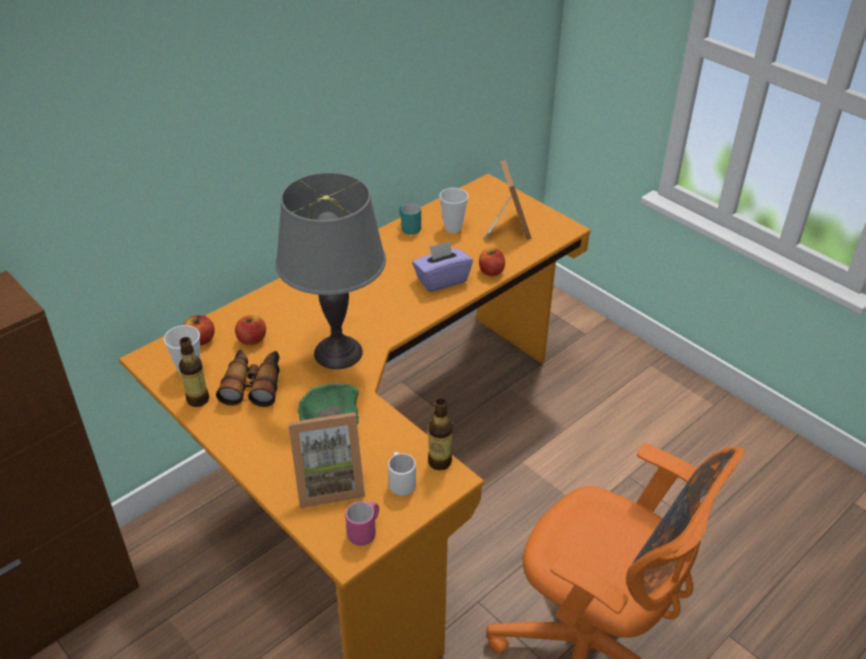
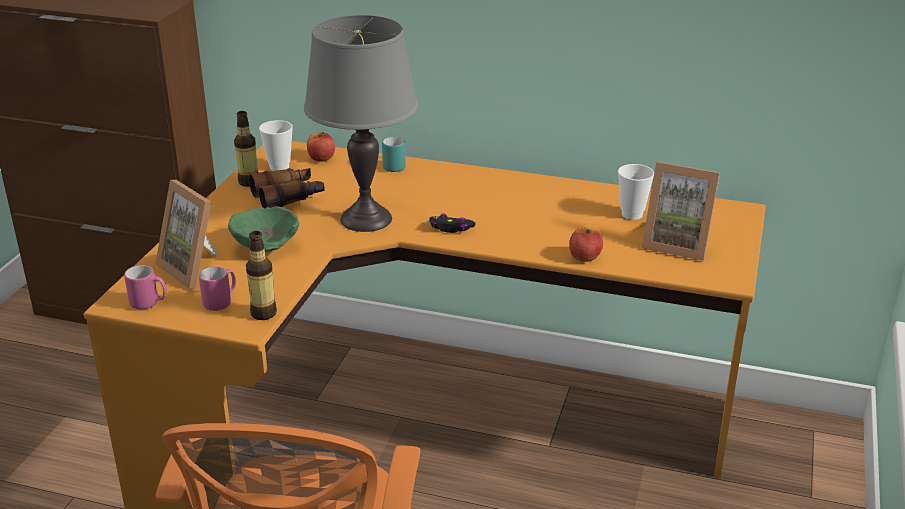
camera: 60 degrees right, 10 degrees down
apple [235,315,266,346] -> none
white mug [388,452,416,496] -> pink mug [199,266,236,311]
turquoise mug [399,203,421,235] -> turquoise mug moved to [382,137,406,172]
purple tissue box [412,241,473,292] -> none
picture frame [484,160,532,240] -> picture frame turned 60 degrees clockwise [642,162,720,261]
none -> black game controller [429,214,475,233]

